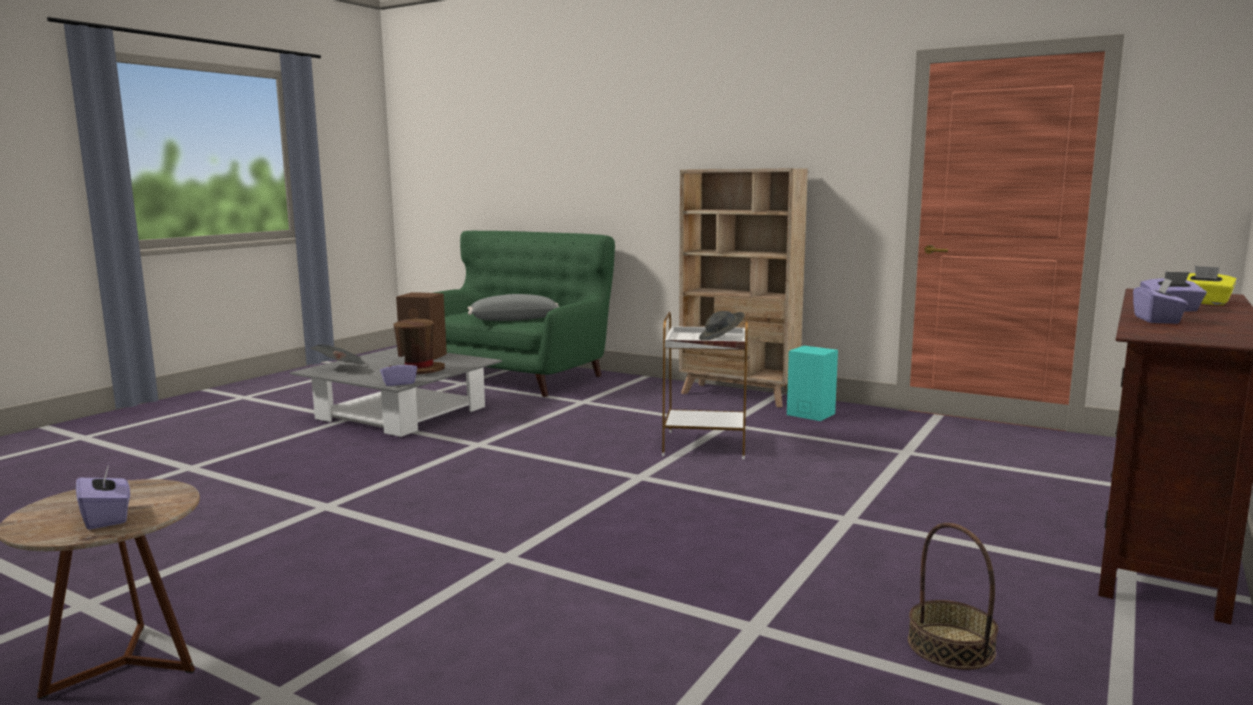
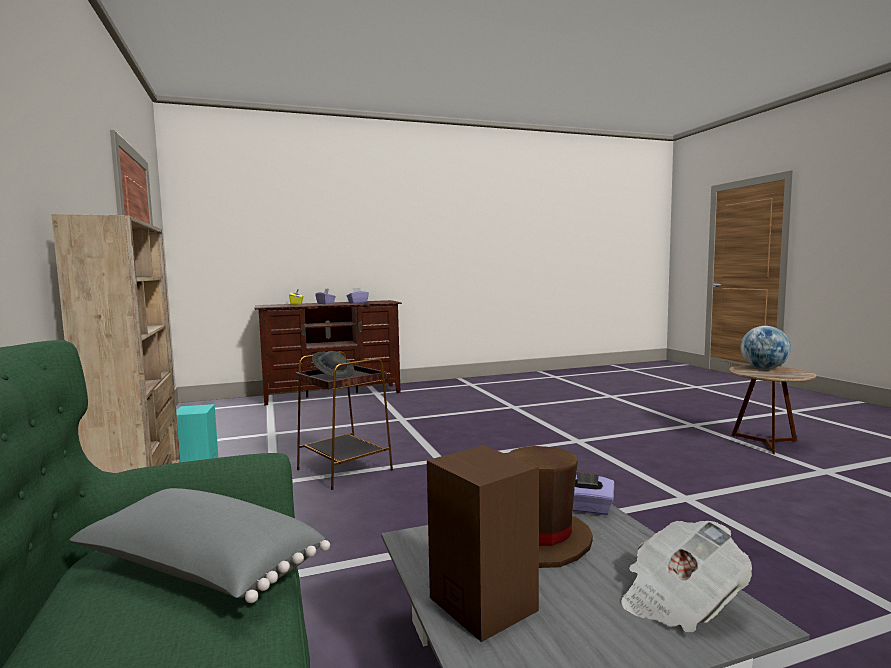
camera: 140 degrees left, 5 degrees down
purple tissue box [76,464,130,530] -> globe [741,326,791,369]
white side table [662,312,748,459] -> brown side table [295,351,393,490]
basket [908,523,998,670] -> none

